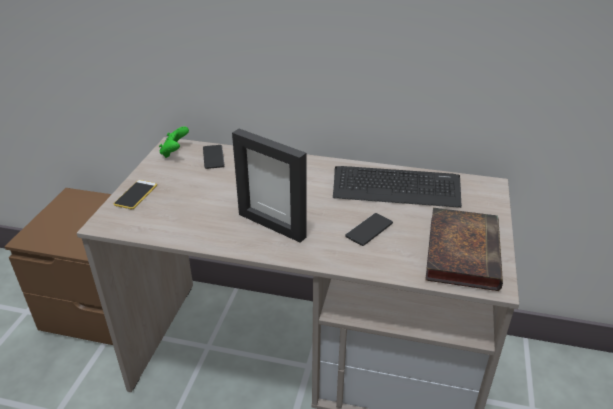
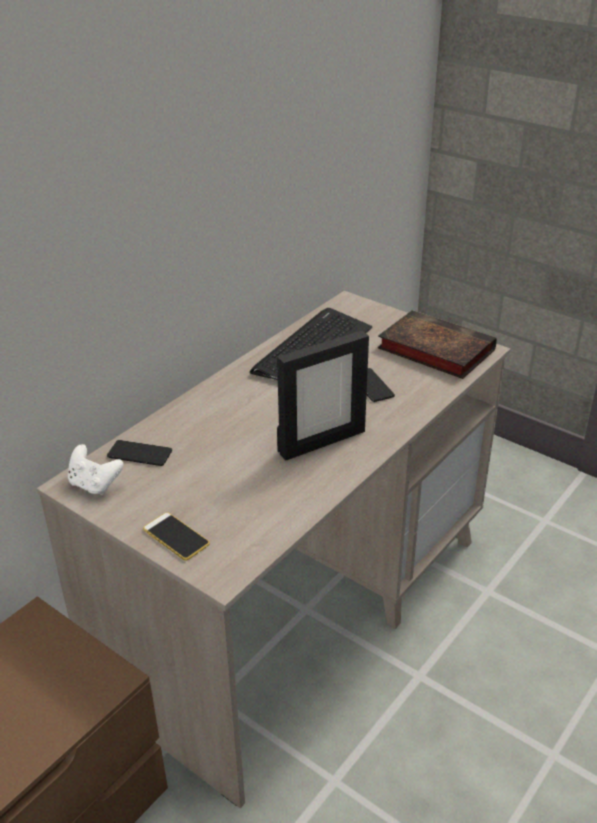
camera: 65 degrees left, 0 degrees up
green game controller [159,126,189,158] -> white game controller [68,444,124,495]

